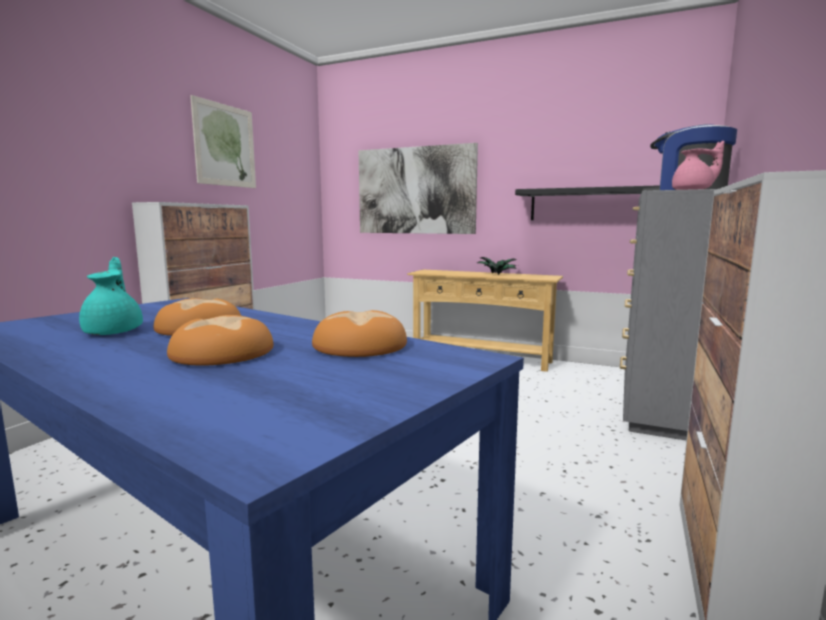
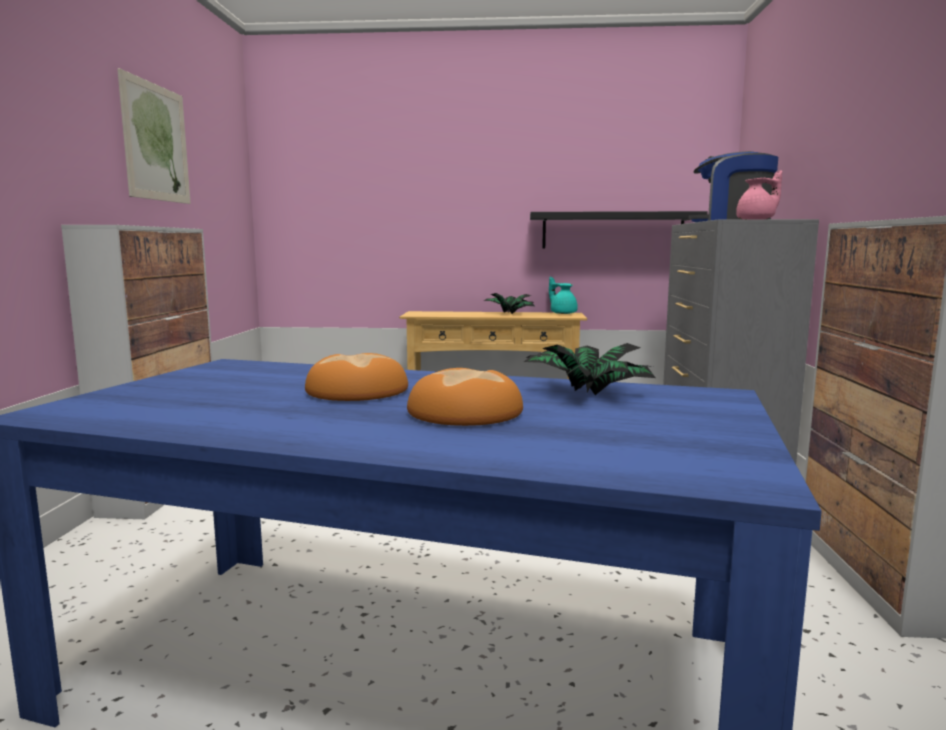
camera: 20 degrees left, 0 degrees up
turquoise teapot [79,257,143,335] -> turquoise teapot moved to [549,277,578,314]
bread [312,310,407,357] -> potted plant [524,343,655,395]
picture [359,143,478,234] -> none

